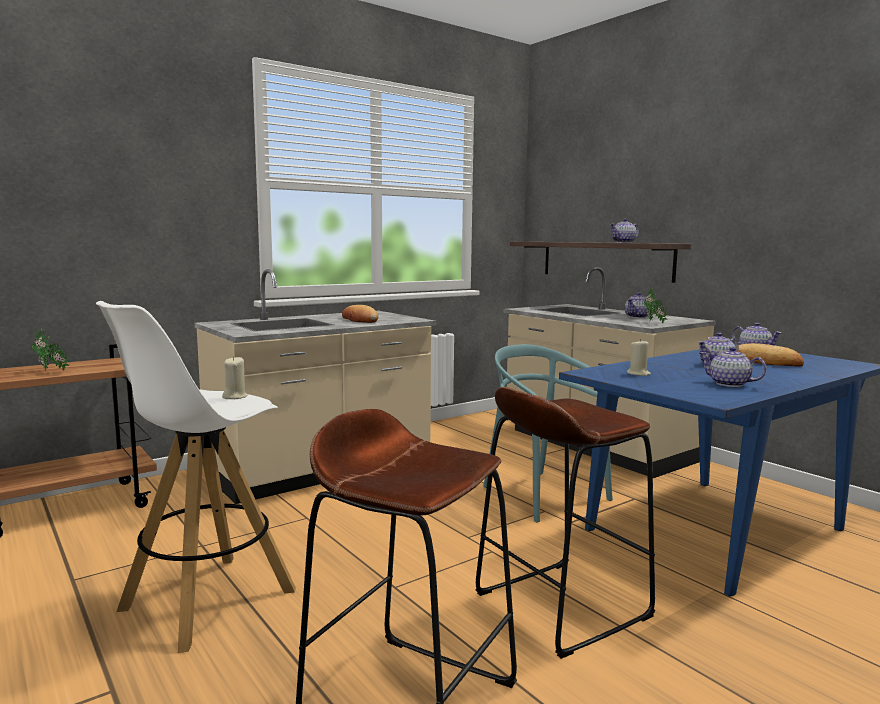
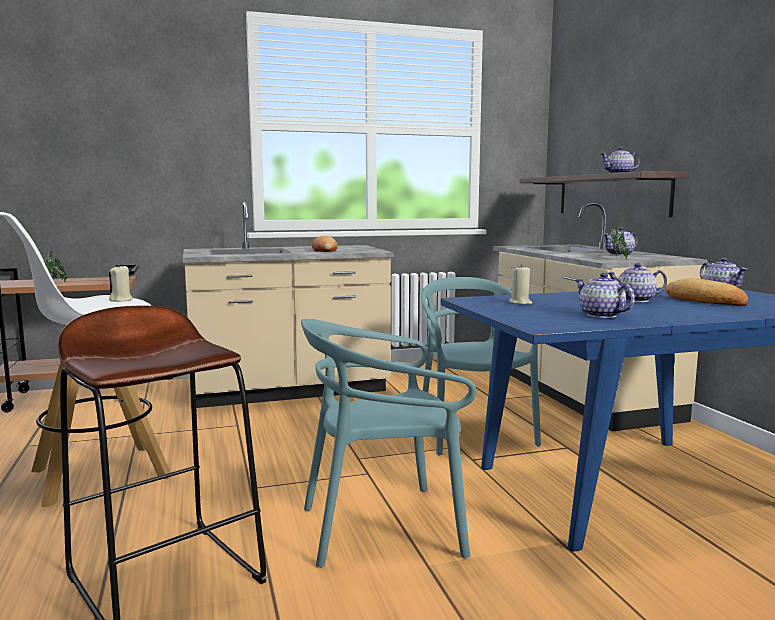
camera: 20 degrees right, 0 degrees up
brown stool [476,387,655,659] -> turquoise chair [301,319,476,568]

